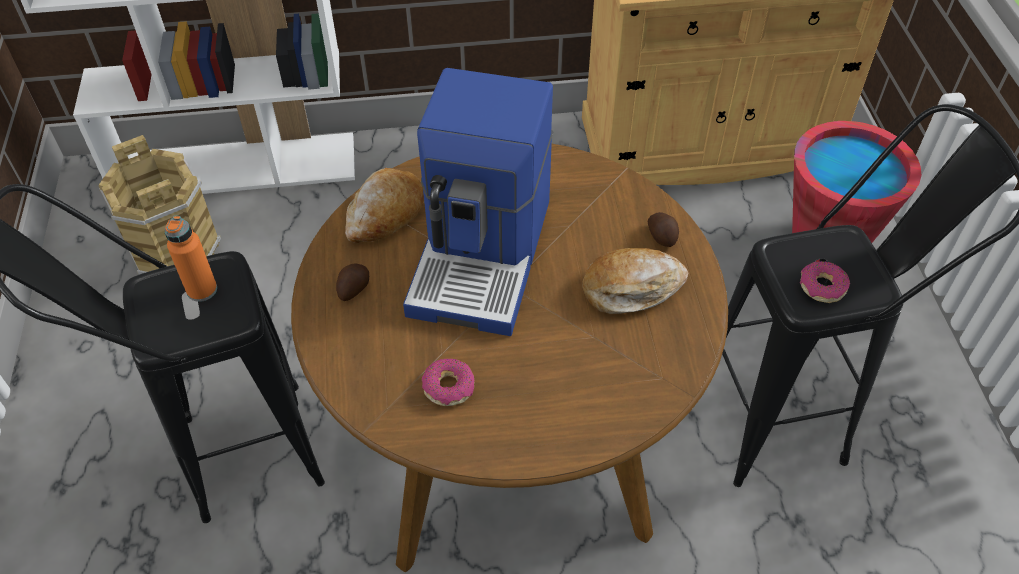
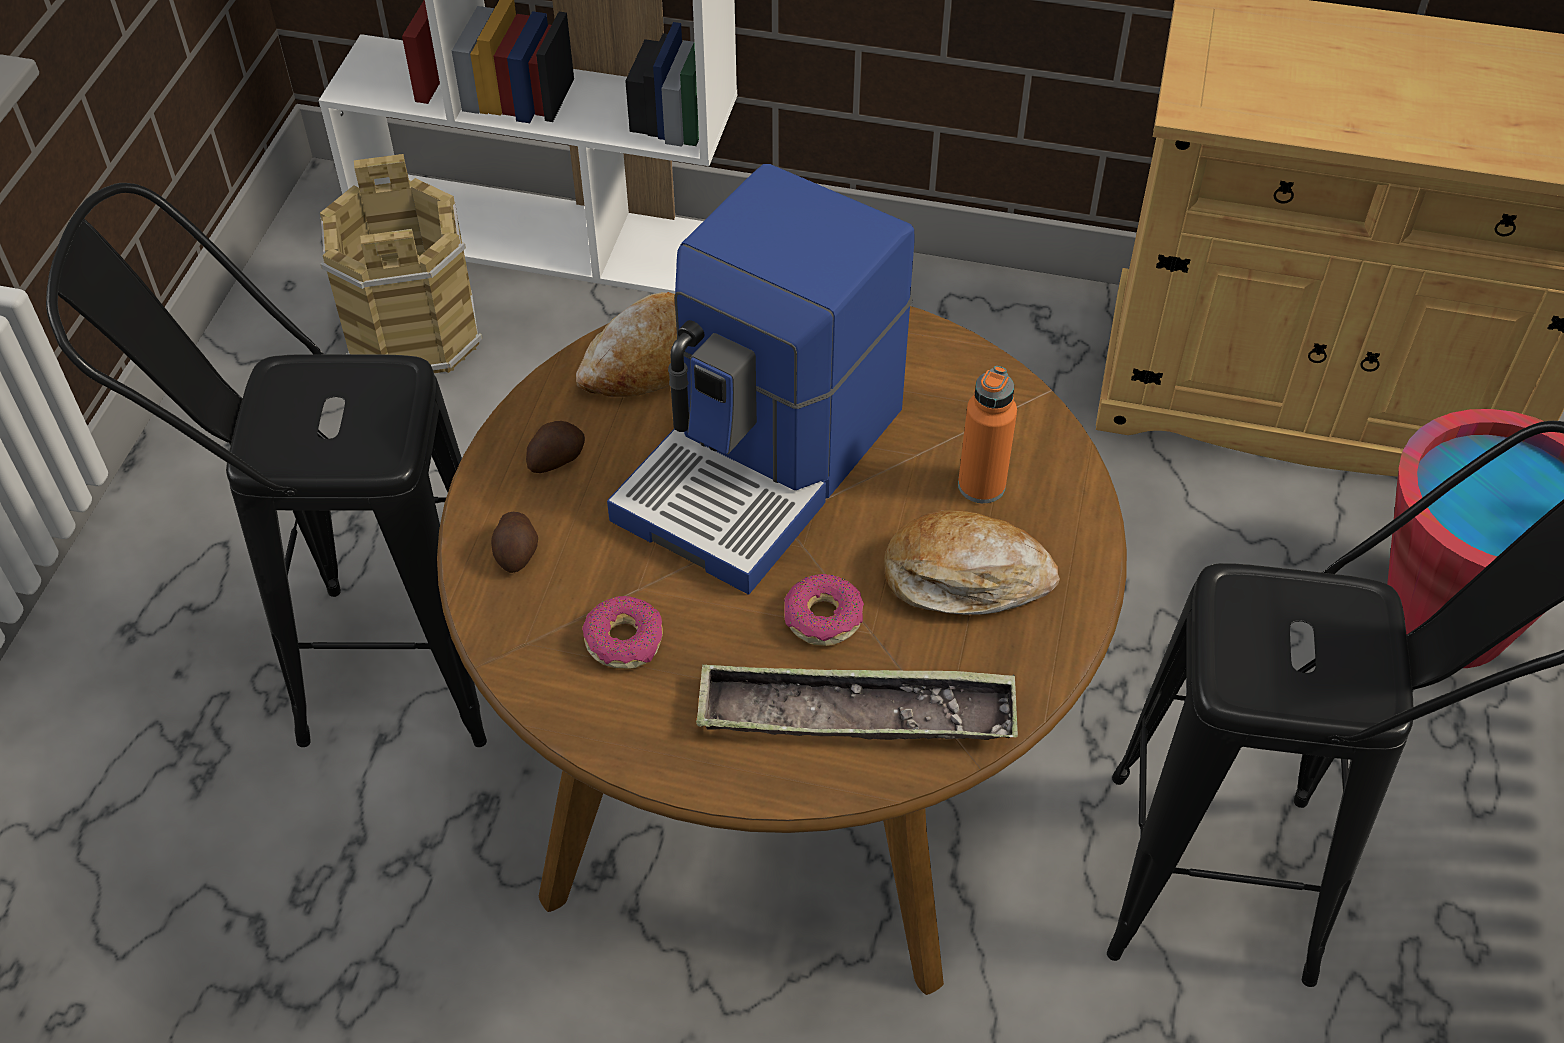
camera: 20 degrees right, 0 degrees up
orange bottle [165,216,217,302] -> orange bottle moved to [958,366,1017,503]
potato [648,212,679,247] -> potato moved to [491,512,538,573]
donut [800,261,850,303] -> donut moved to [784,574,864,646]
none -> tray [696,663,1018,740]

